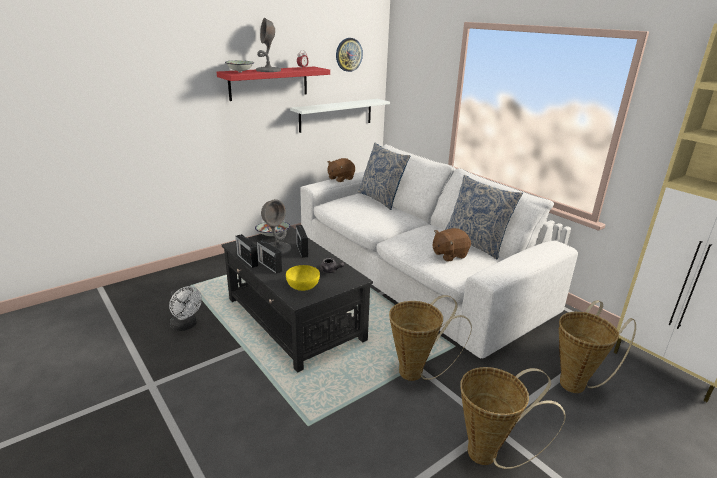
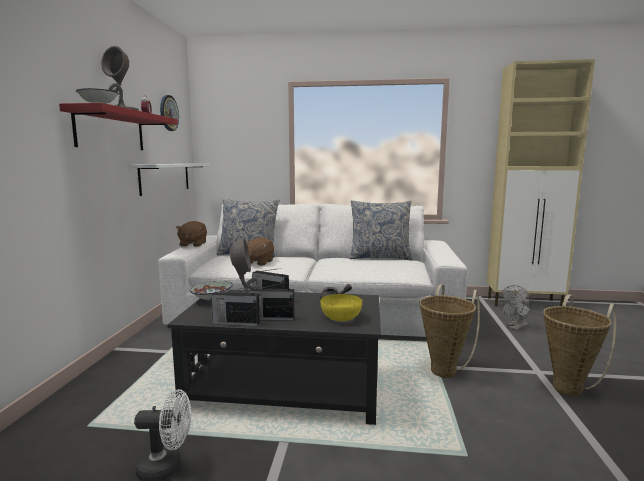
camera: 45 degrees left, 15 degrees down
brown plush toy [433,228,471,262] -> brown plush toy moved to [247,237,274,266]
basket [559,300,636,393] -> grey fan [499,285,533,331]

